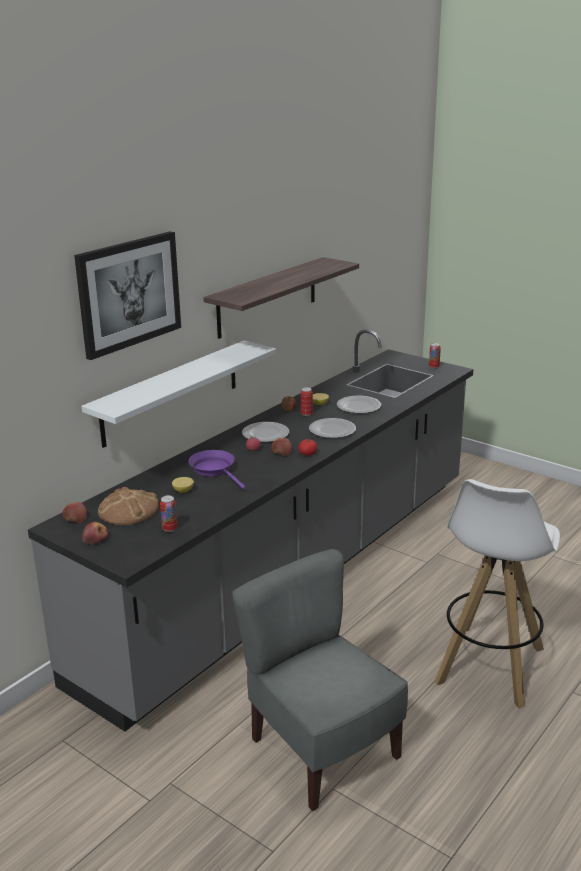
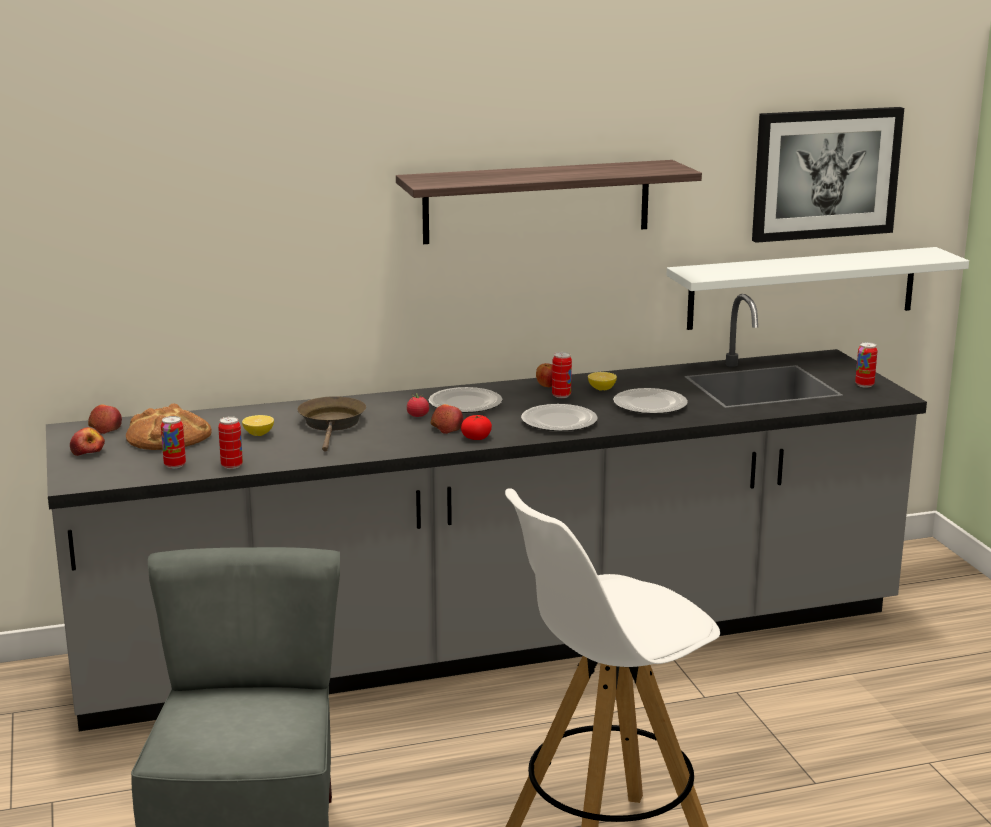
camera: 35 degrees right, 5 degrees down
picture [74,231,181,360] -> picture moved to [752,107,904,243]
white shelf [81,340,276,448] -> white shelf moved to [666,247,969,330]
purple frying pan [189,450,246,489] -> brown frying pan [297,396,366,452]
none -> can [218,416,243,469]

